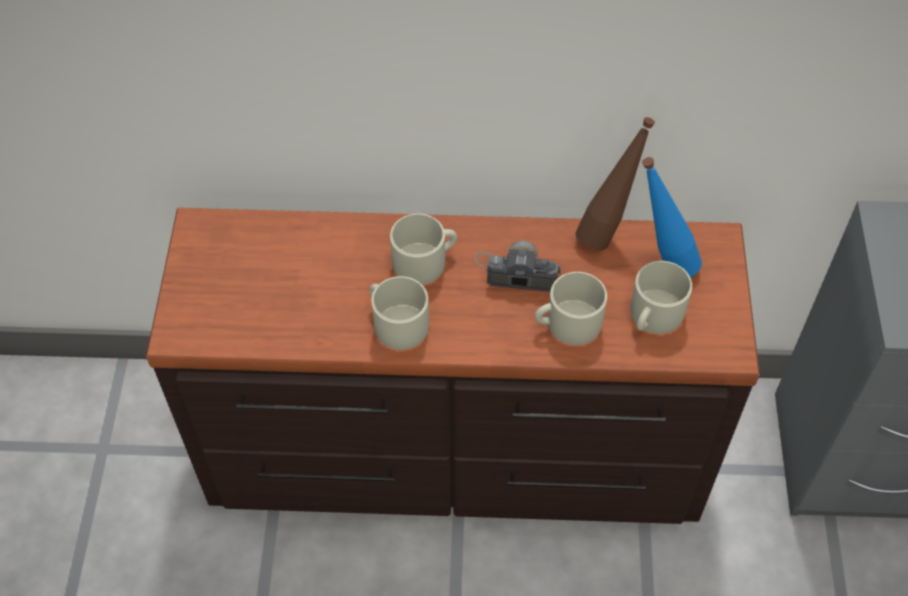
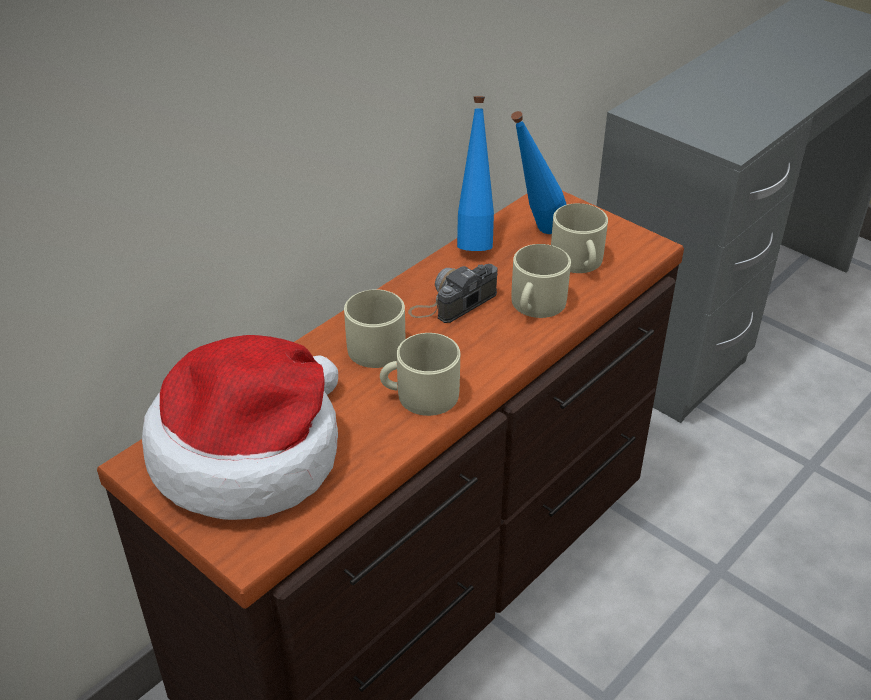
camera: 50 degrees left, 15 degrees down
brown bottle [576,117,655,251] -> blue bottle [457,96,494,251]
none -> hat [142,335,338,520]

